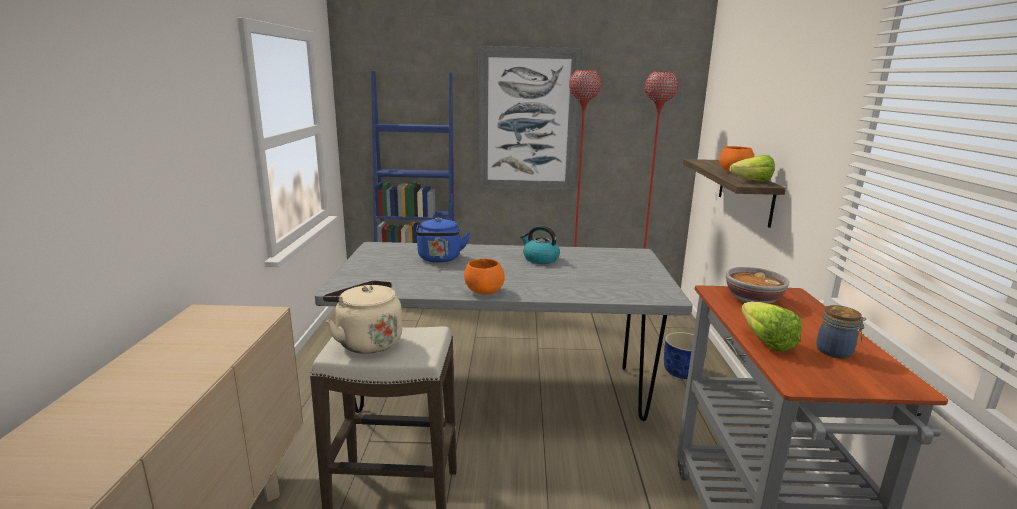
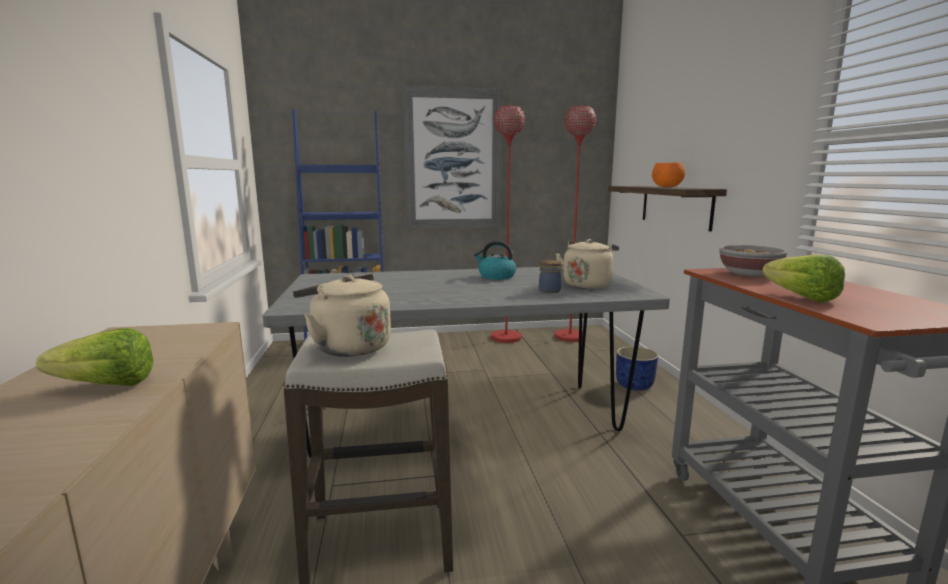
camera: 10 degrees left, 5 degrees down
blue kettle [416,217,470,263] -> none
orange bowl [464,259,505,294] -> none
lettuce [730,155,775,182] -> lettuce moved to [36,328,154,386]
jar [816,305,866,359] -> jar moved to [539,260,564,293]
none -> beige kettle [555,239,619,289]

